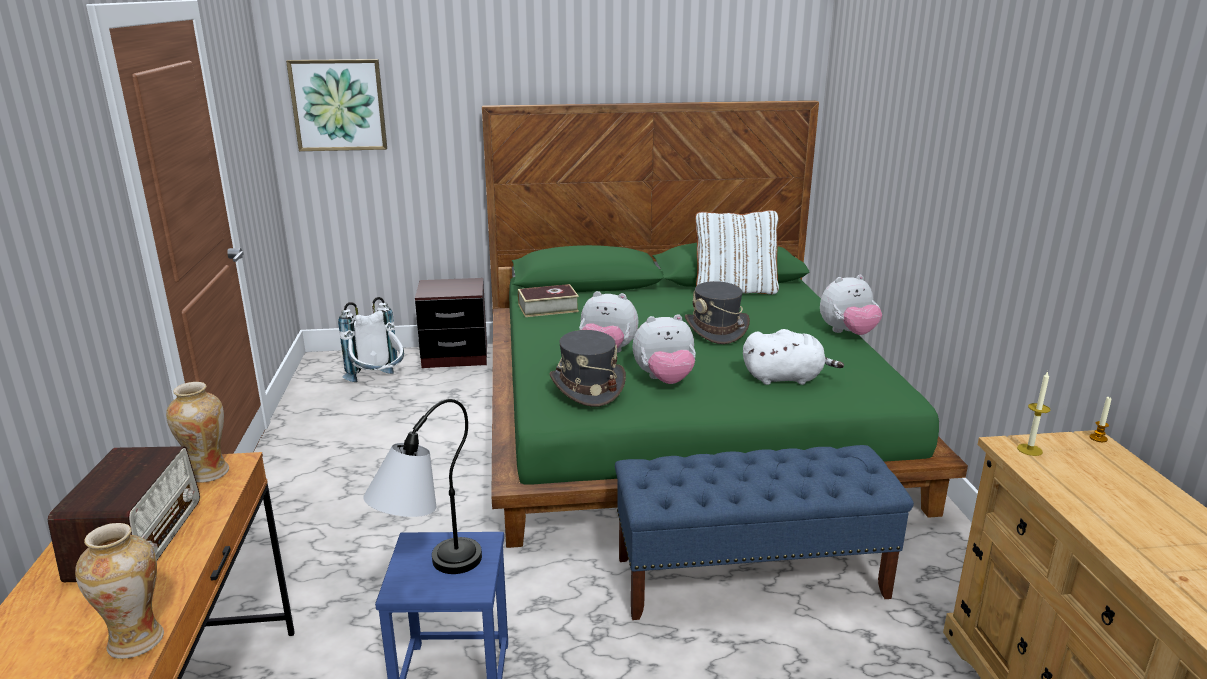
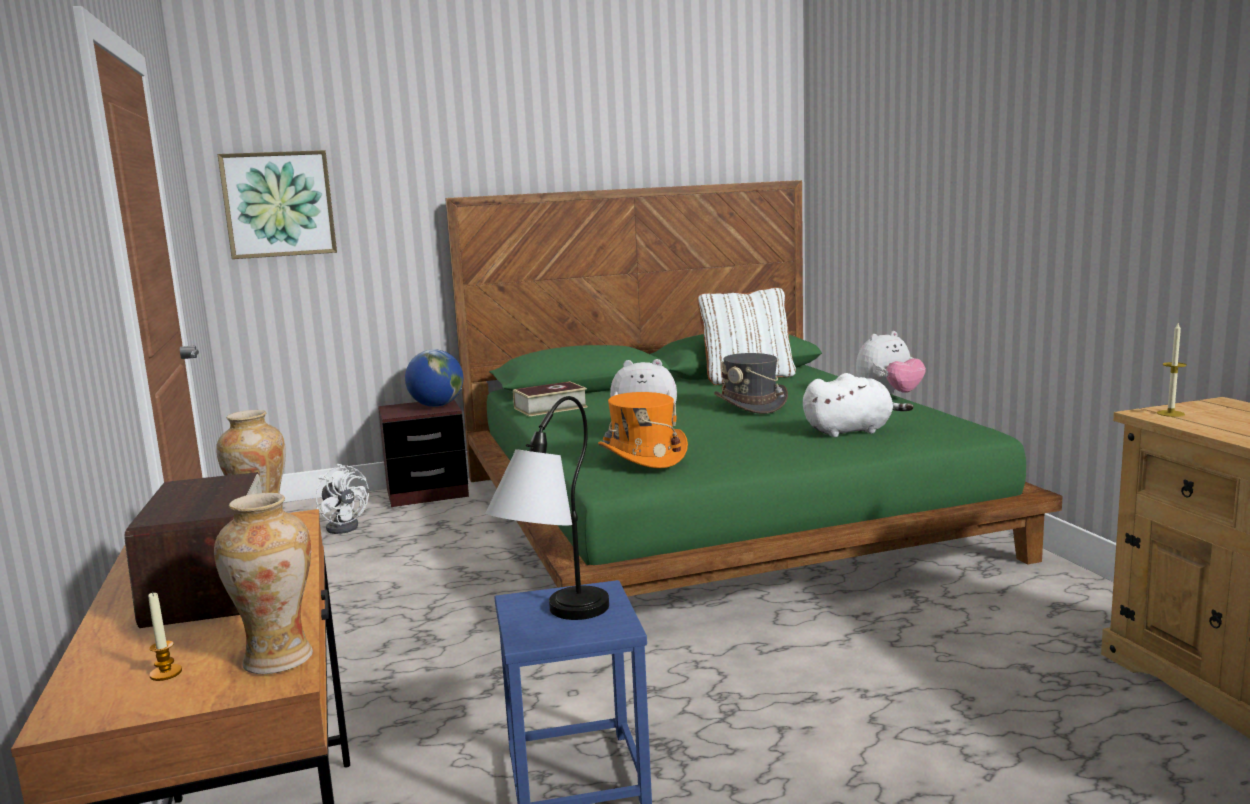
camera: 10 degrees left, 10 degrees down
white backpack [338,297,404,382] -> white fan [316,464,369,534]
grey hat [550,330,626,407] -> orange hat [598,392,688,468]
blue bench [615,445,914,620] -> none
plush toy [633,314,696,384] -> none
candle [1090,396,1111,442] -> candle moved to [148,591,182,681]
none -> globe [405,349,463,407]

